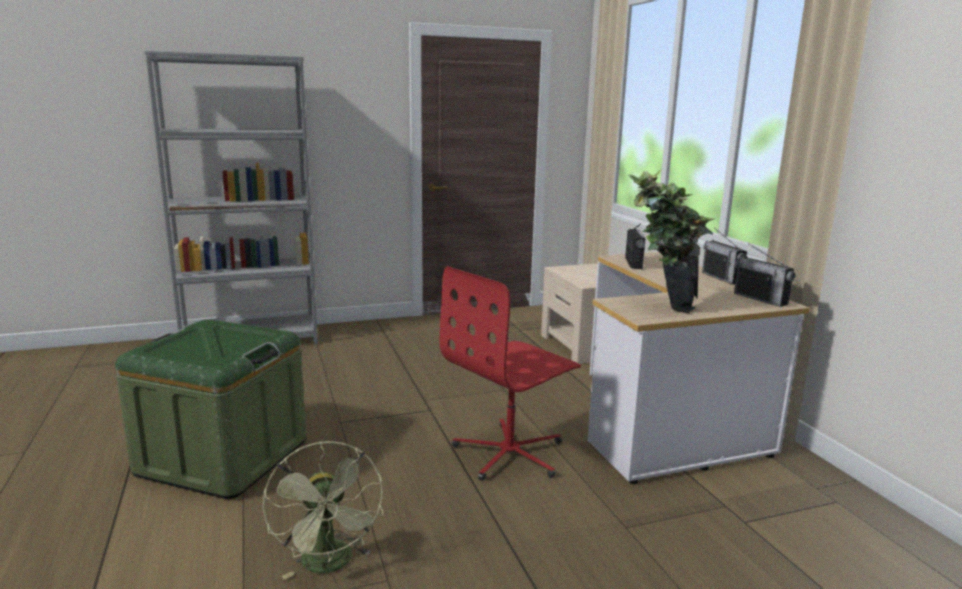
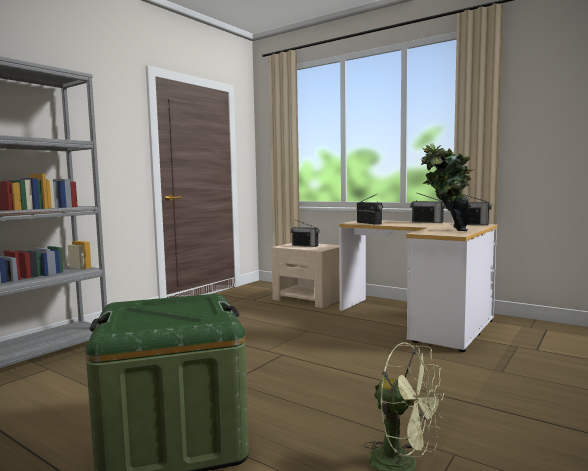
camera: 35 degrees left, 10 degrees down
red office chair [440,266,581,481] -> none
none -> radio [291,220,320,247]

